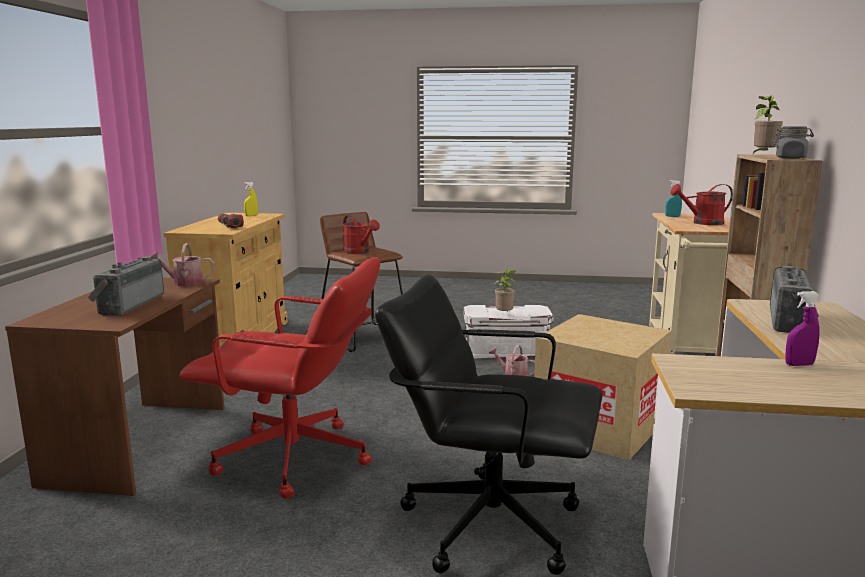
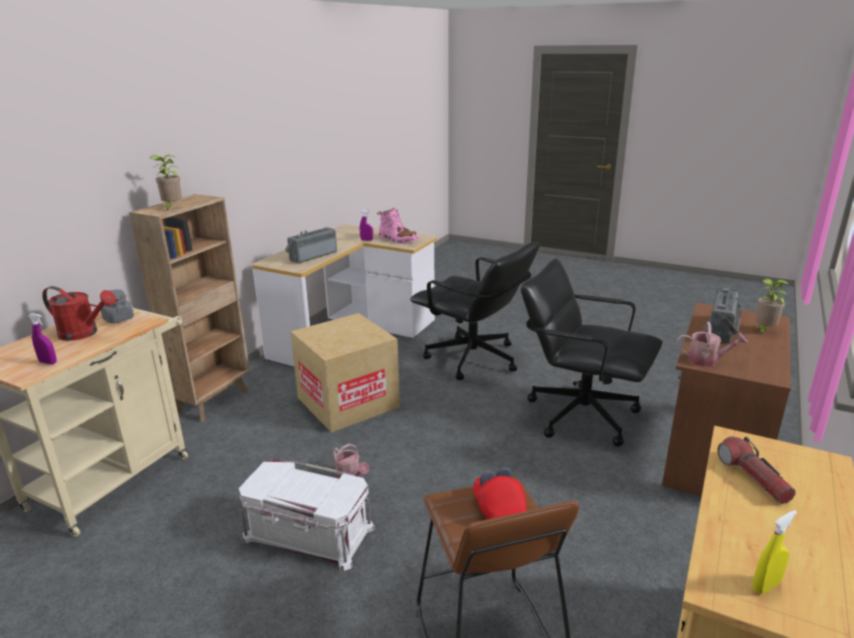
camera: 160 degrees left, 10 degrees up
red office chair [179,257,380,499] -> black office chair [521,259,663,447]
red watering can [343,215,380,254] -> red cap [473,467,527,519]
potted plant [495,269,516,312] -> potted plant moved to [755,279,789,335]
turquoise spray bottle [665,180,682,217] -> purple spray bottle [28,313,57,364]
grey jar [773,126,814,159] -> grey jar moved to [101,290,134,324]
none -> pink boot [377,208,419,244]

